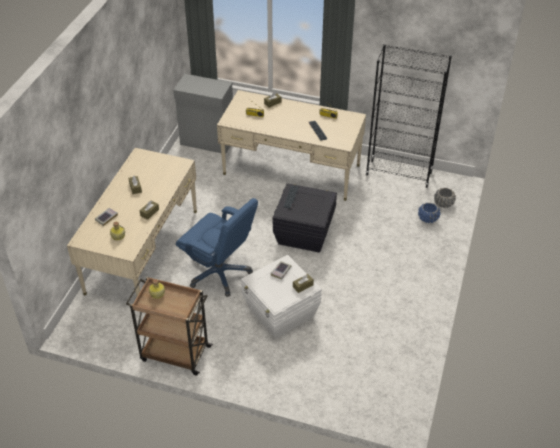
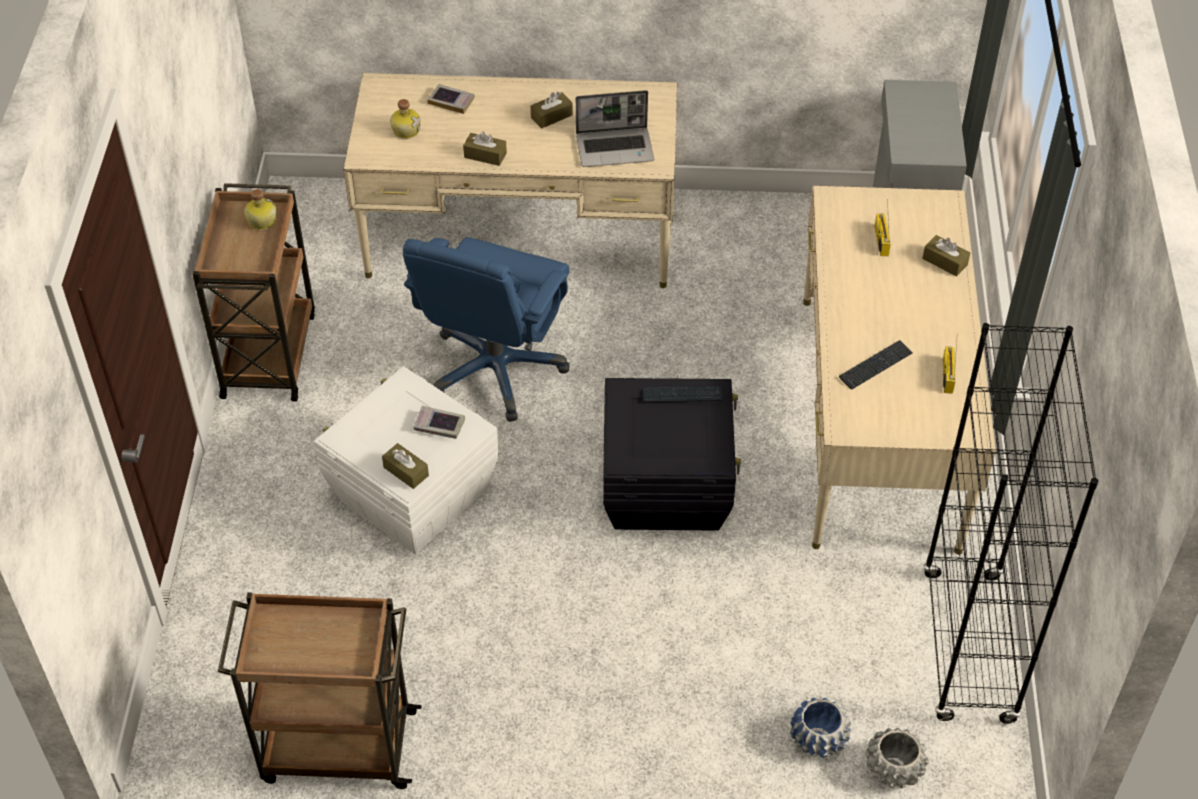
camera: 75 degrees right, 5 degrees up
none -> brown cart [218,592,421,789]
none -> laptop [576,90,654,167]

